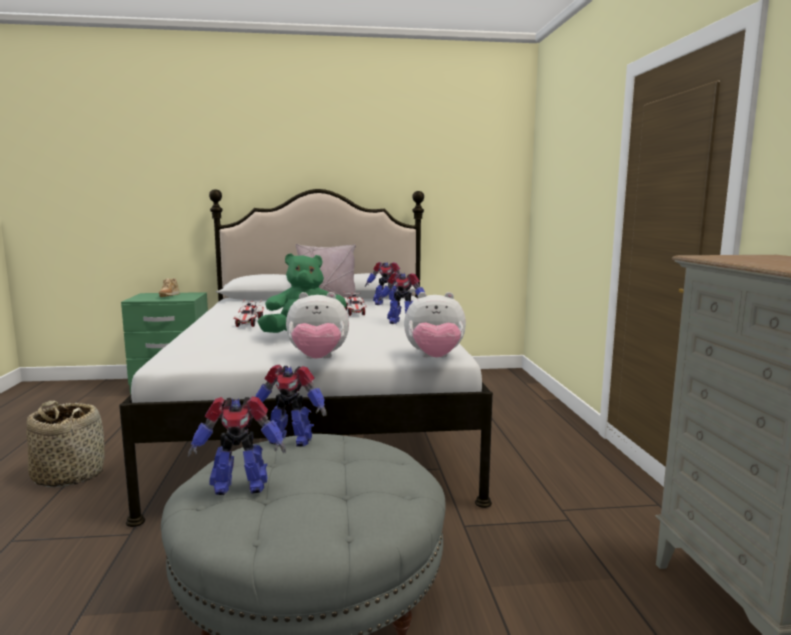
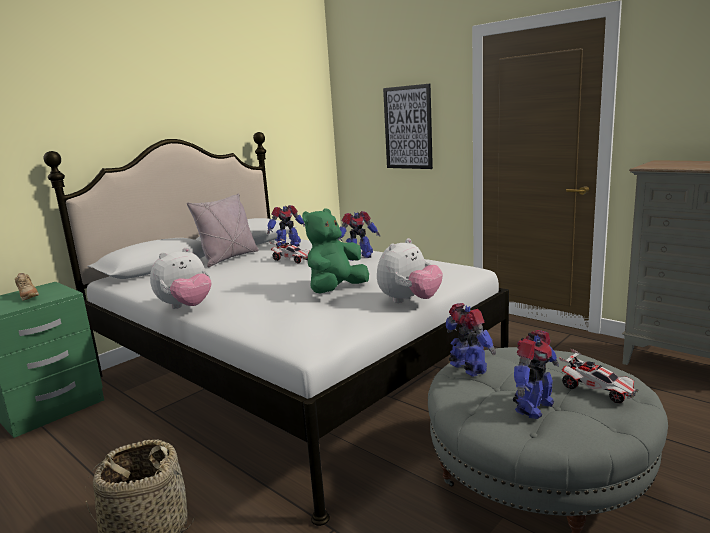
camera: 40 degrees left, 5 degrees up
toy car [234,299,264,327] -> toy car moved to [559,349,638,403]
toy robot [255,364,327,447] -> toy robot turned 90 degrees counterclockwise [446,303,496,377]
plush toy [404,292,466,358] -> plush toy moved to [150,247,211,309]
none -> picture [383,84,433,169]

